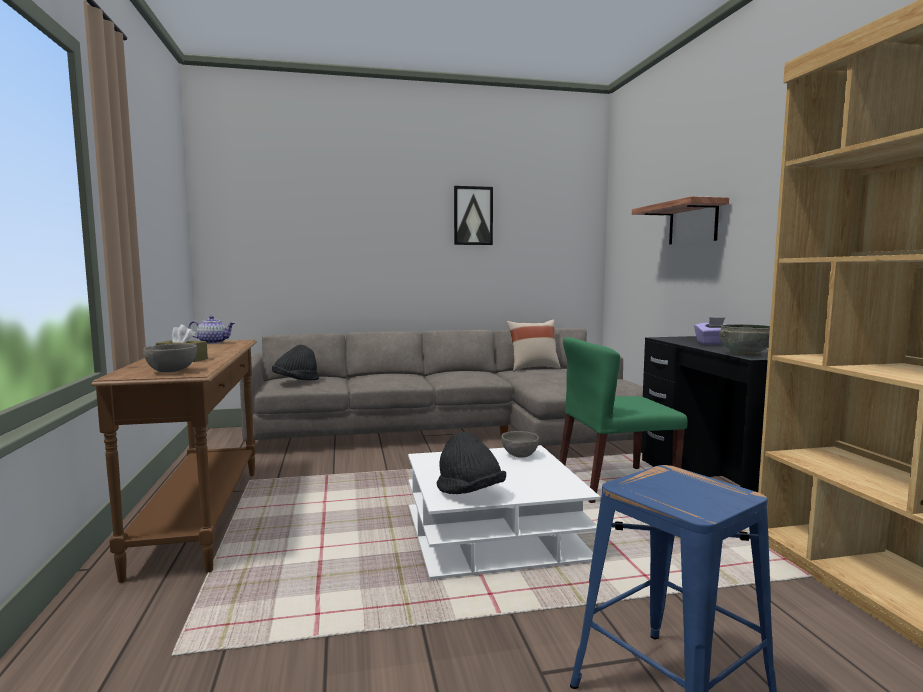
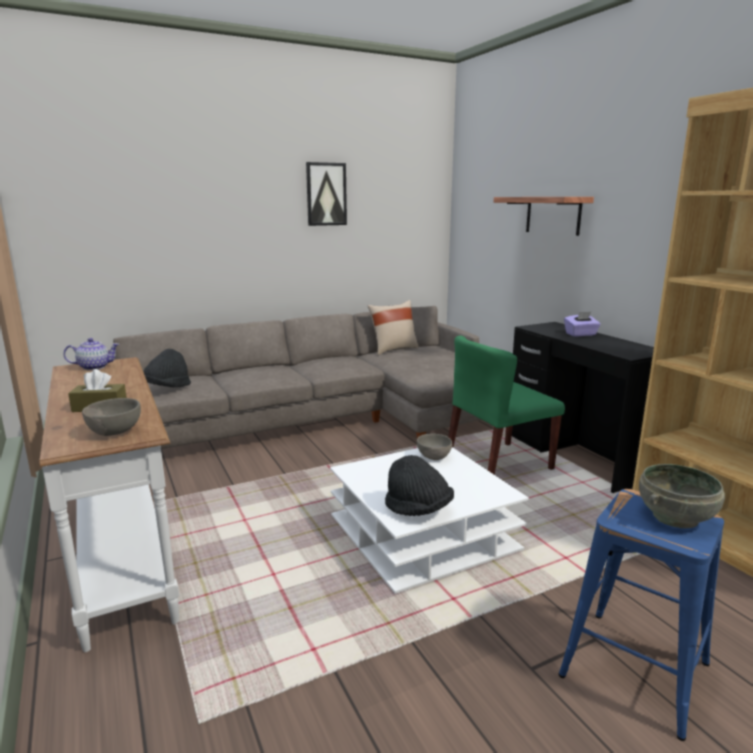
camera: 15 degrees left, 10 degrees up
brown console table [91,340,257,583] -> white console table [40,357,179,652]
grey bowl [719,324,770,356] -> grey bowl moved to [639,464,725,528]

